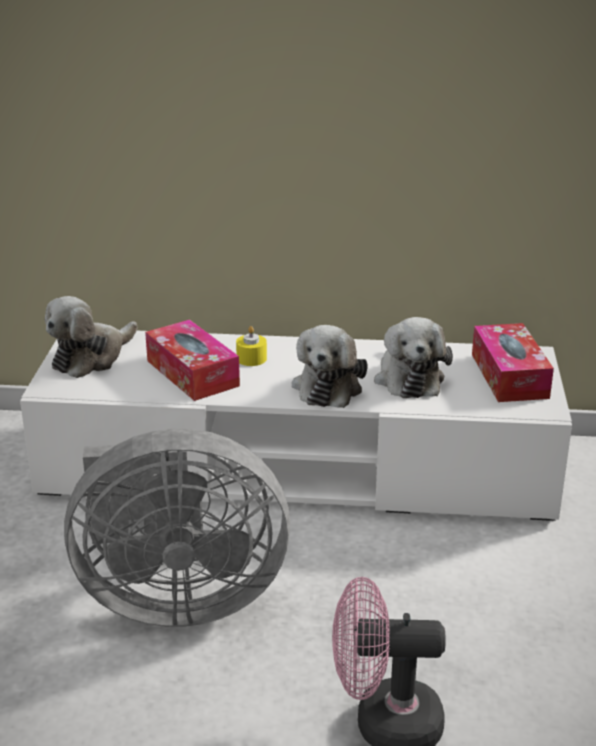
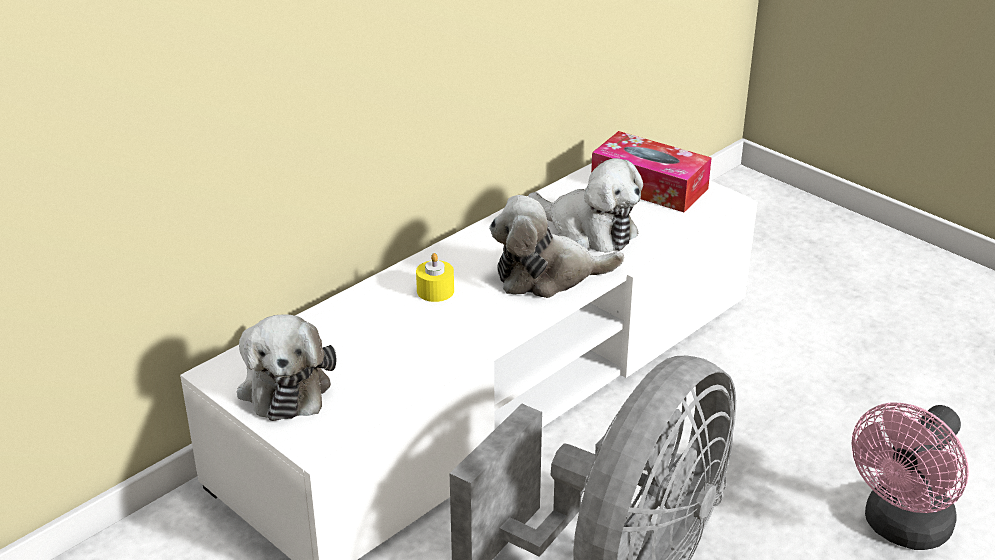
camera: 50 degrees left, 5 degrees up
tissue box [145,319,240,401] -> none
plush toy [292,325,368,408] -> plush toy turned 120 degrees clockwise [489,195,624,298]

